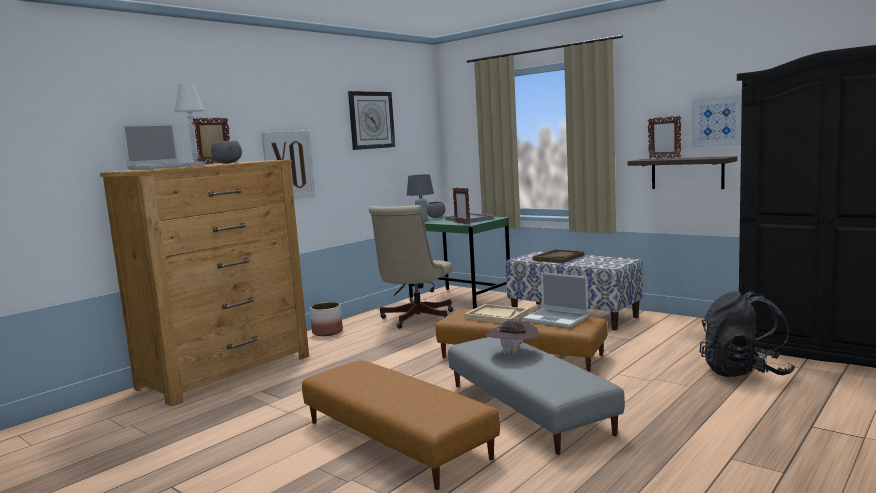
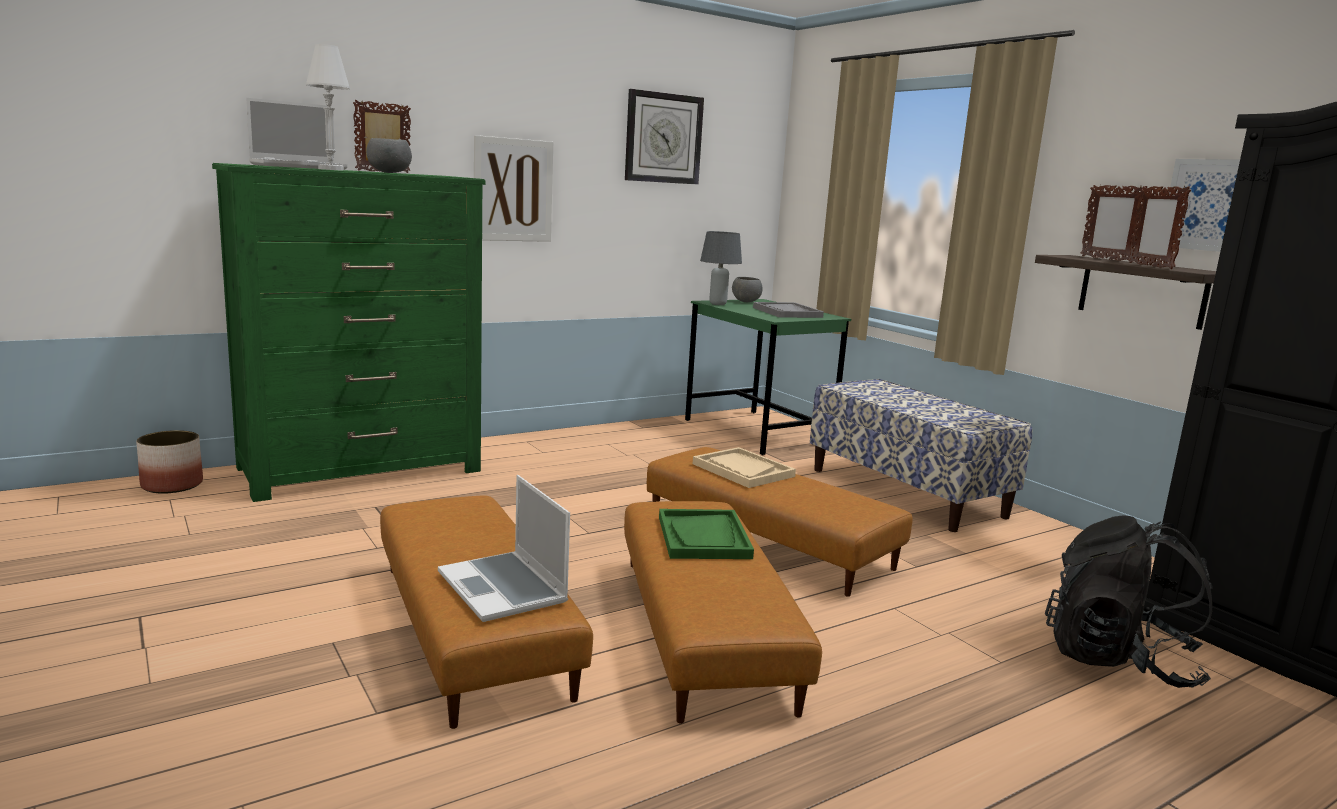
camera: 15 degrees right, 5 degrees up
brown dresser [100,160,309,407] -> green dresser [212,163,485,502]
planter [310,302,343,336] -> planter moved to [136,430,203,494]
beige office chair [369,205,453,329] -> none
grey ottoman [448,337,625,455] -> brown ottoman [624,501,822,724]
picture frame [453,188,470,225] -> picture frame moved to [1128,186,1191,269]
brown hat [487,319,539,354] -> green tray [659,509,754,559]
laptop [523,272,589,328] -> laptop moved to [438,475,570,622]
brown tray [533,249,584,263] -> none

